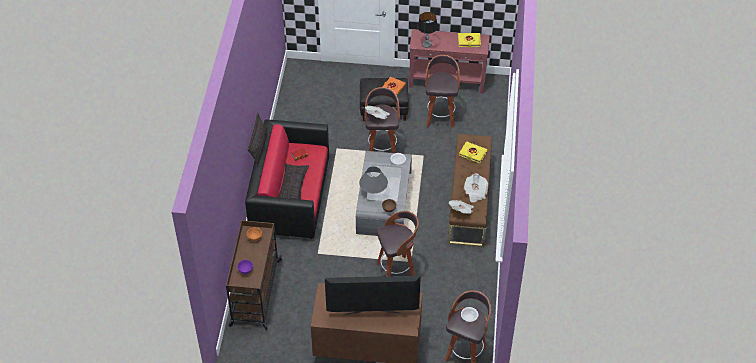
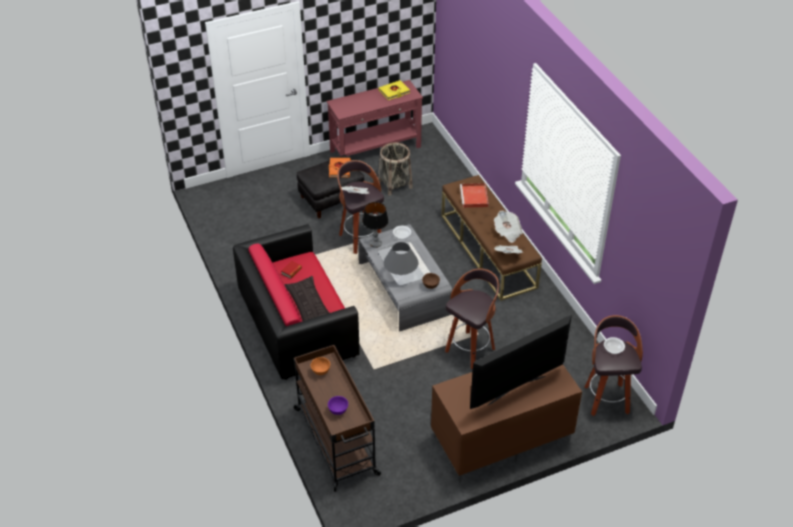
camera: 30 degrees left, 5 degrees down
pillow [247,113,268,166] -> none
table lamp [417,12,438,48] -> table lamp moved to [362,202,389,248]
stool [425,55,460,128] -> basket [378,142,413,196]
yellow book [459,141,488,163] -> red tray [460,183,489,208]

